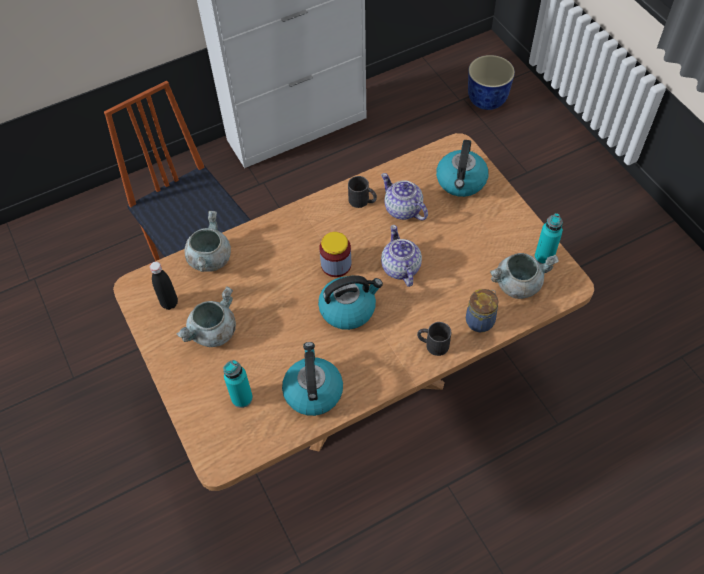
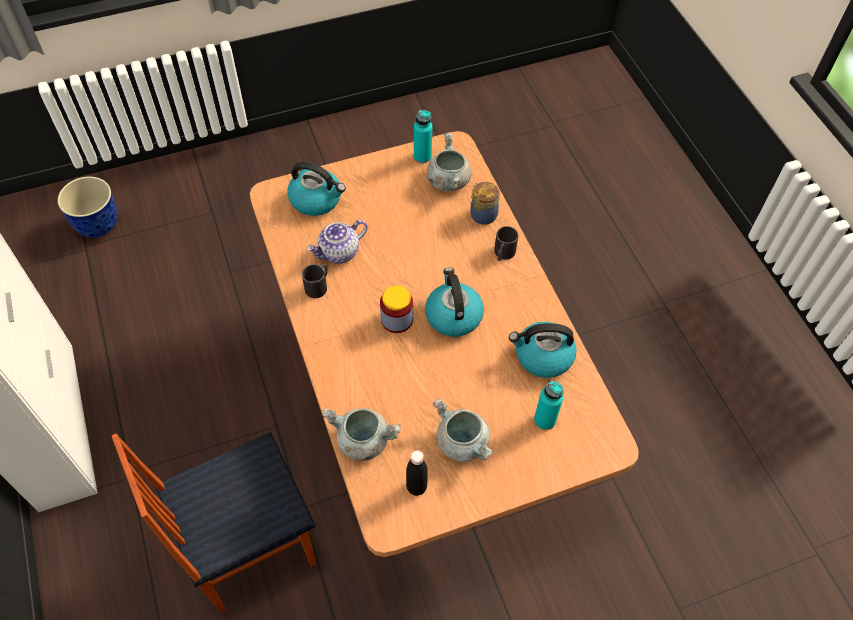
camera: 85 degrees left, 0 degrees up
teapot [381,225,422,287] -> none

